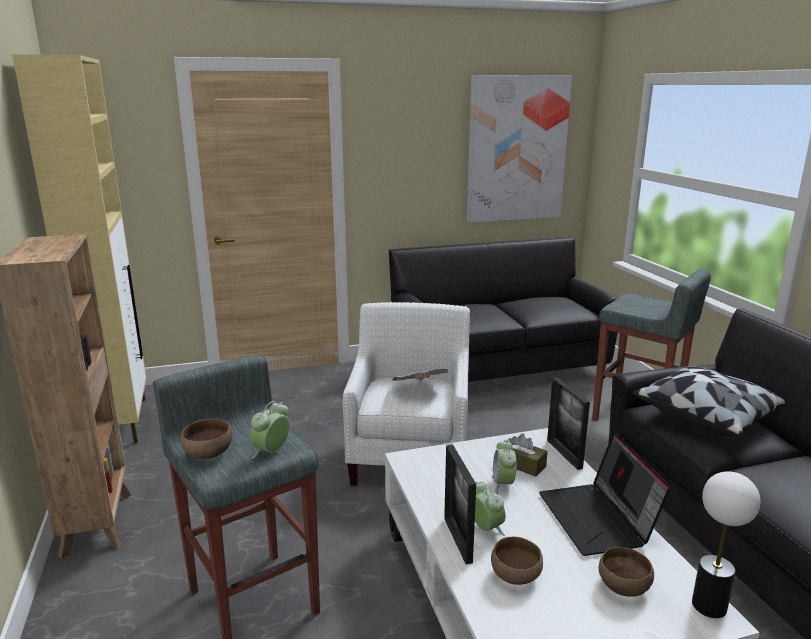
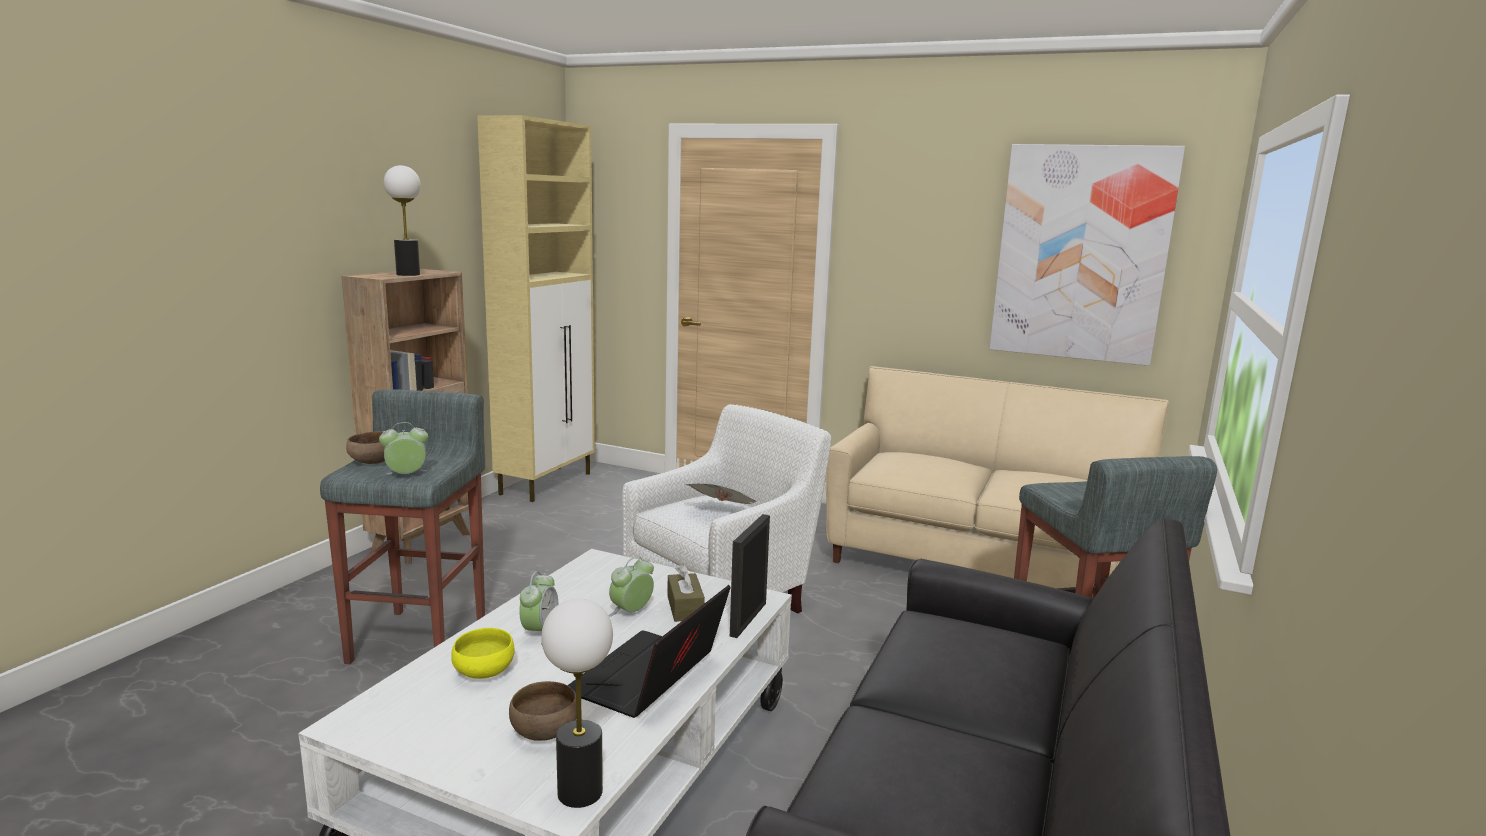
camera: 40 degrees right, 5 degrees down
black sofa [389,237,619,382] -> beige sofa [826,366,1169,596]
picture frame [444,445,476,564] -> none
brown bowl [491,537,543,585] -> yellow bowl [451,628,515,679]
pillow [633,366,785,436] -> none
none -> table lamp [384,165,421,276]

